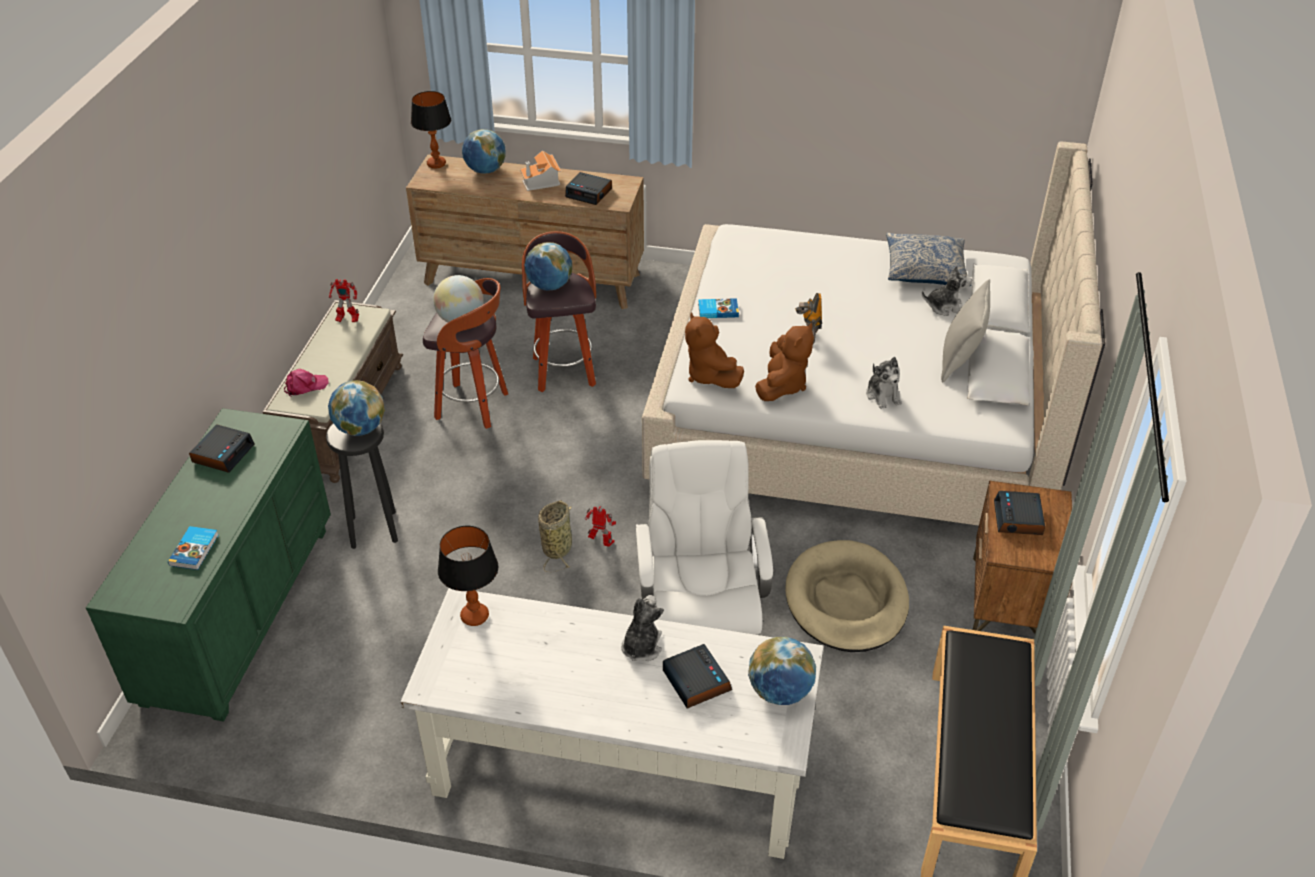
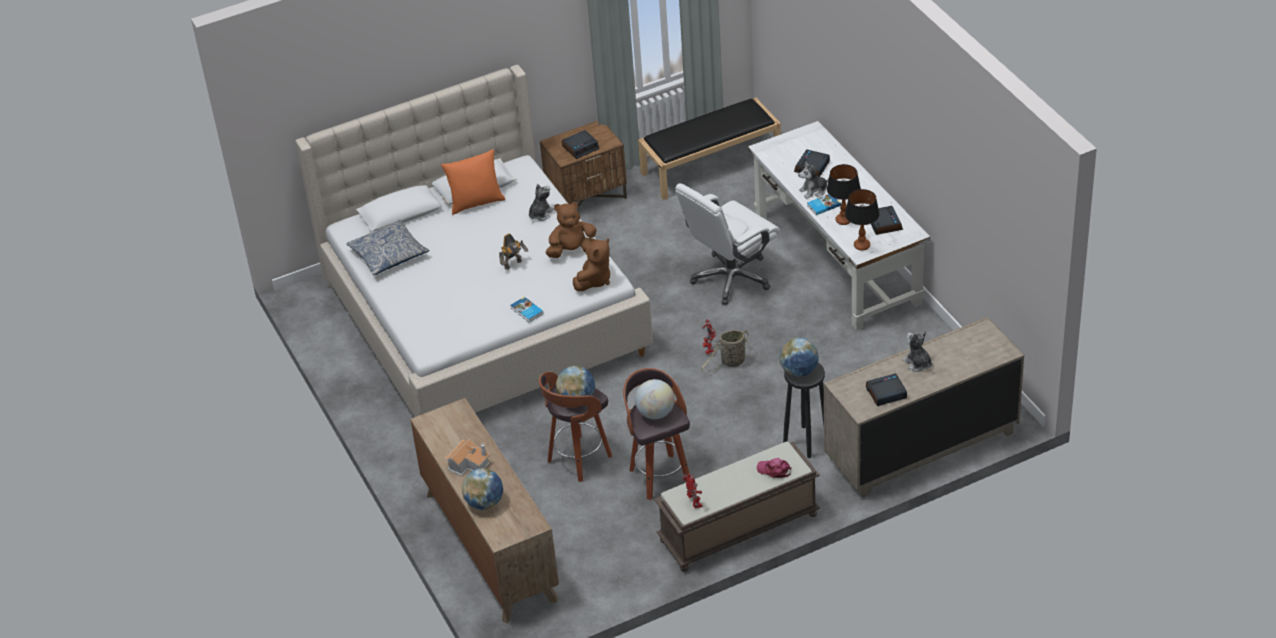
camera: 125 degrees left, 0 degrees up
green dresser [86,408,331,722] -> beige dresser [824,317,1024,497]
book [168,526,219,570] -> book moved to [807,194,841,215]
table lamp [411,91,451,168] -> table lamp moved to [827,164,861,225]
alarm clock [565,172,612,205] -> alarm clock moved to [871,206,903,235]
globe [748,637,816,705] -> none
beige dog bed [785,540,909,652] -> none
plush toy [922,265,972,316] -> plush toy moved to [903,331,932,372]
grey pillow [941,279,990,382] -> orange pillow [441,149,505,215]

